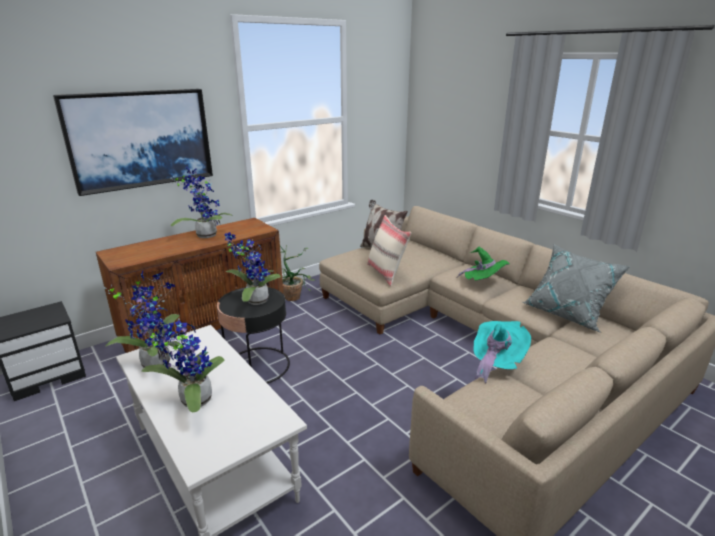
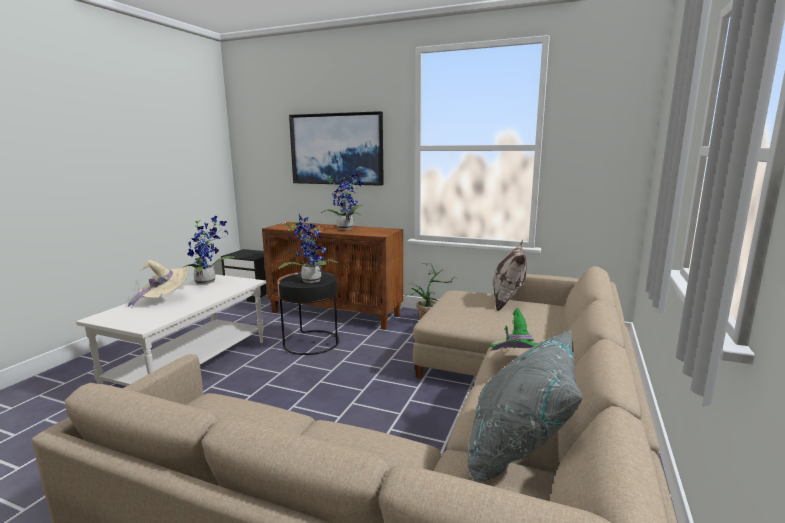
camera: 60 degrees right, 10 degrees down
potted plant [136,317,224,413] -> beige hat [128,260,189,309]
beige pillow [367,215,412,286] -> none
turquoise hat [474,321,531,383] -> none

